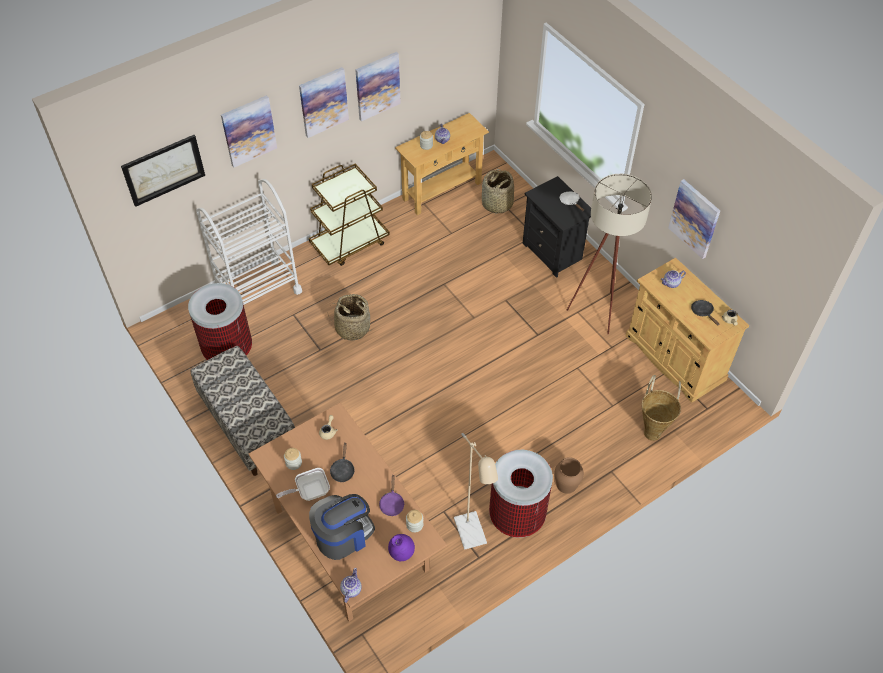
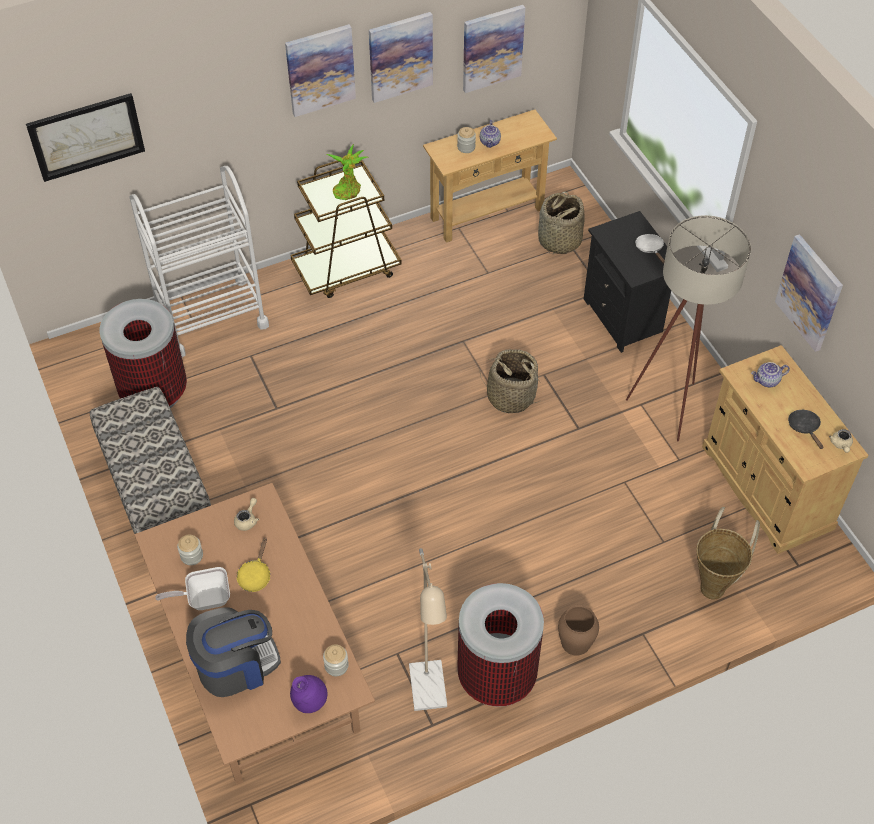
camera: 10 degrees right, 0 degrees up
picture [221,95,277,167] -> picture moved to [463,5,525,93]
basket [328,294,374,341] -> basket moved to [480,349,539,413]
black frying pan [330,443,355,482] -> yellow frying pan [237,537,270,592]
teapot [340,568,362,603] -> none
purple frying pan [379,475,405,516] -> none
none -> potted plant [327,144,368,200]

